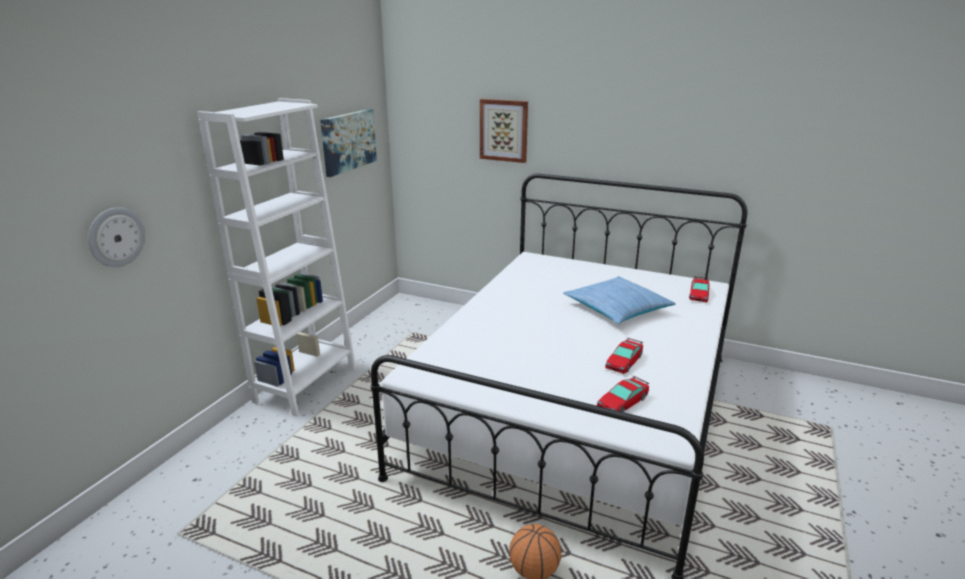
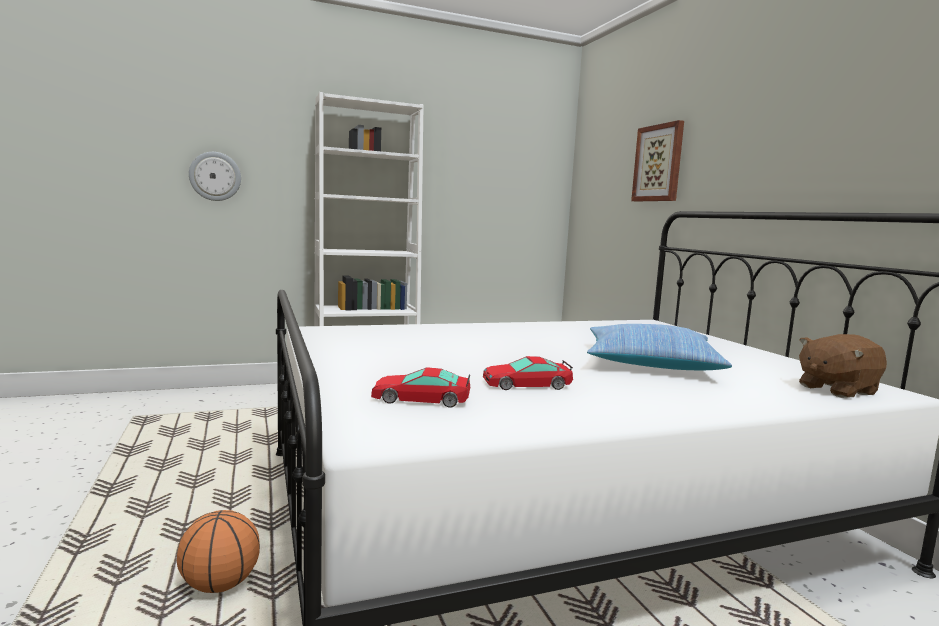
camera: 45 degrees right, 15 degrees down
picture [320,109,377,177] -> none
toy car [689,277,710,302] -> brown plush toy [799,334,887,398]

